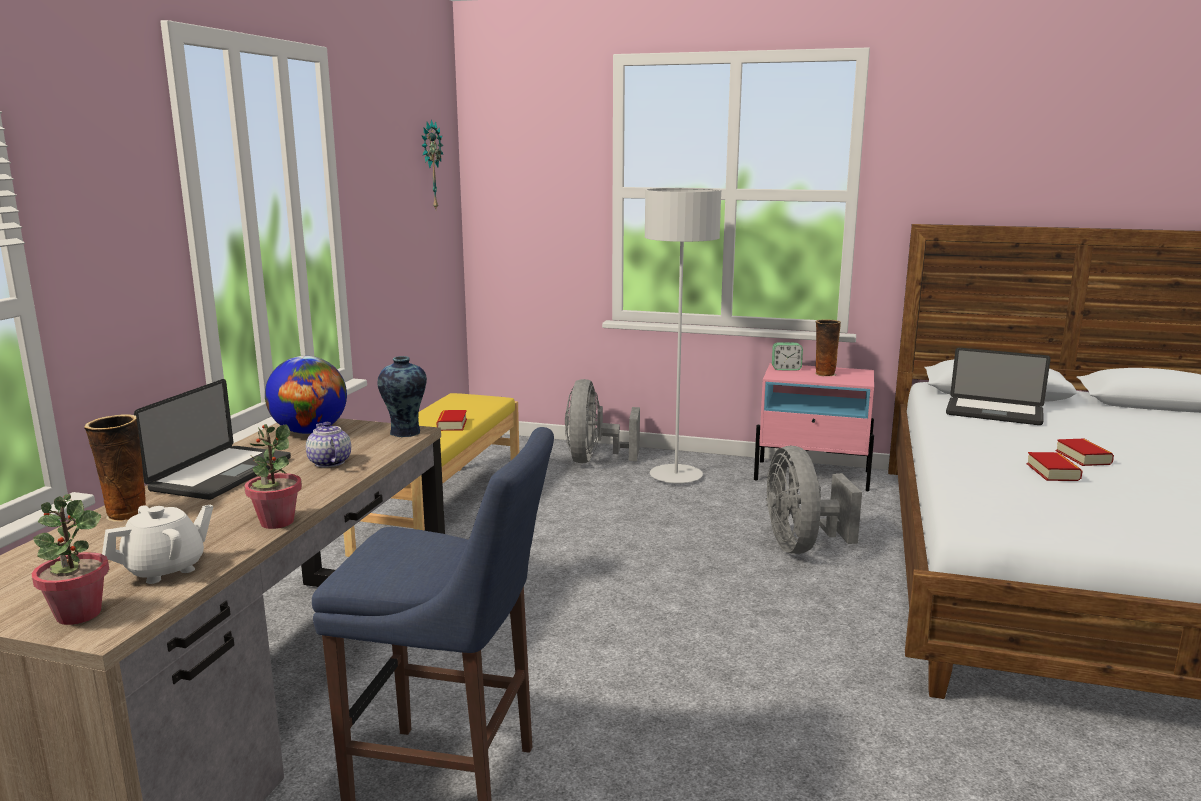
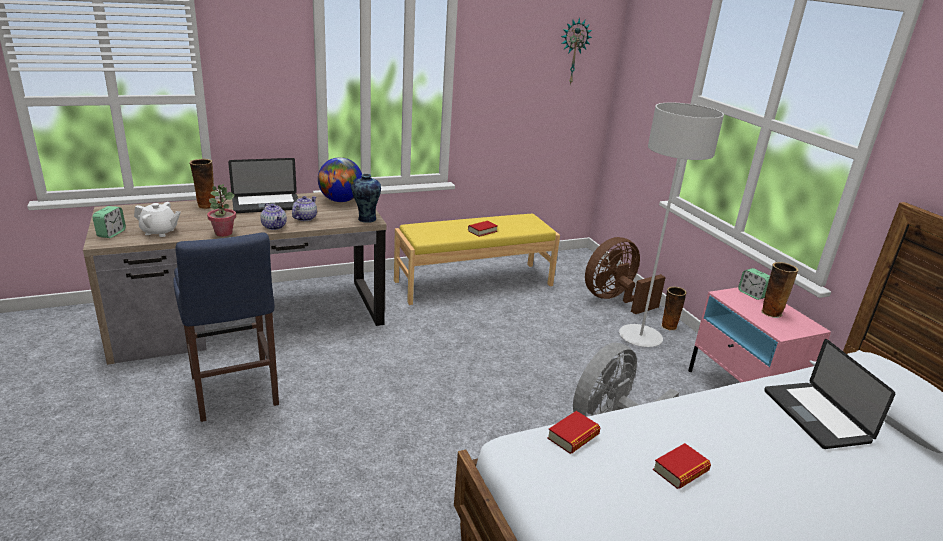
camera: 50 degrees right, 10 degrees up
potted plant [31,494,109,625] -> alarm clock [92,206,126,238]
grey fan [565,379,640,463] -> brown fan [585,237,666,314]
book [1056,439,1114,466] -> book moved to [547,411,600,454]
none -> teapot [260,203,287,230]
none -> vase [661,287,686,330]

